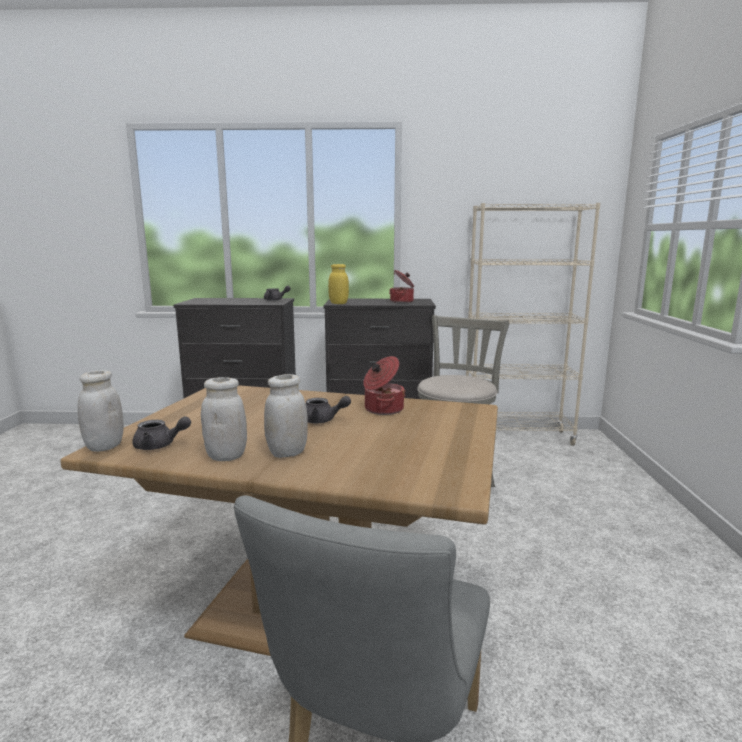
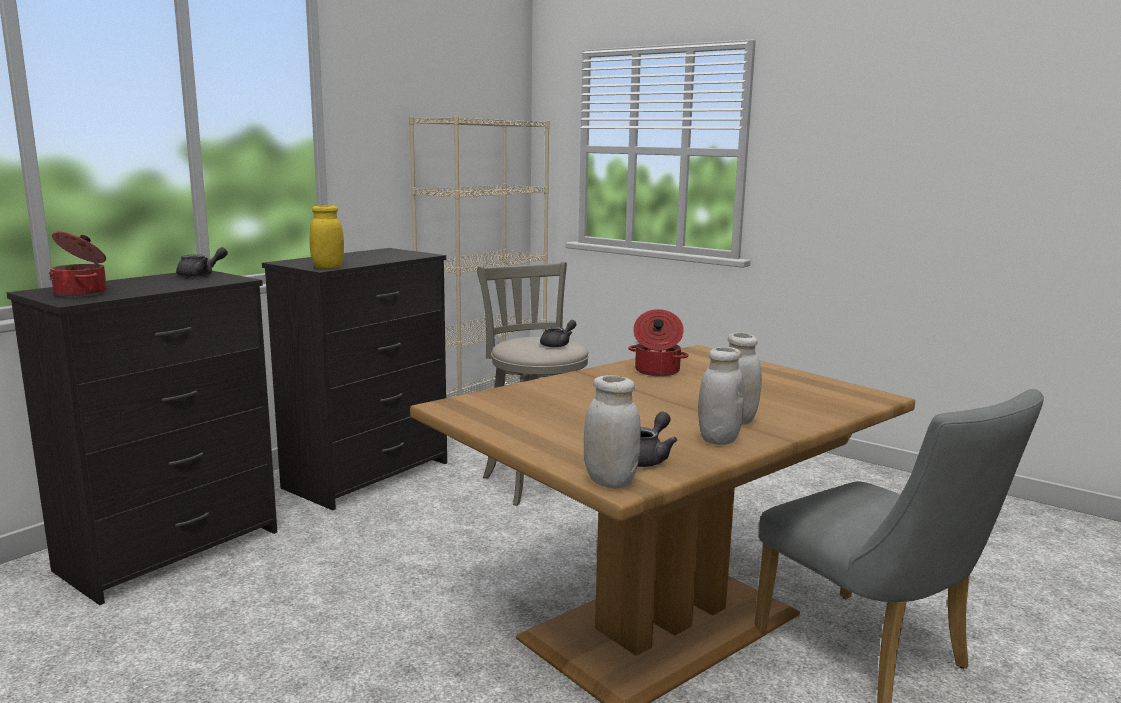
camera: 55 degrees left, 0 degrees up
grey teapot [306,396,351,424] -> grey teapot moved to [540,320,577,348]
cooking pot [389,270,414,303] -> cooking pot moved to [49,231,107,297]

